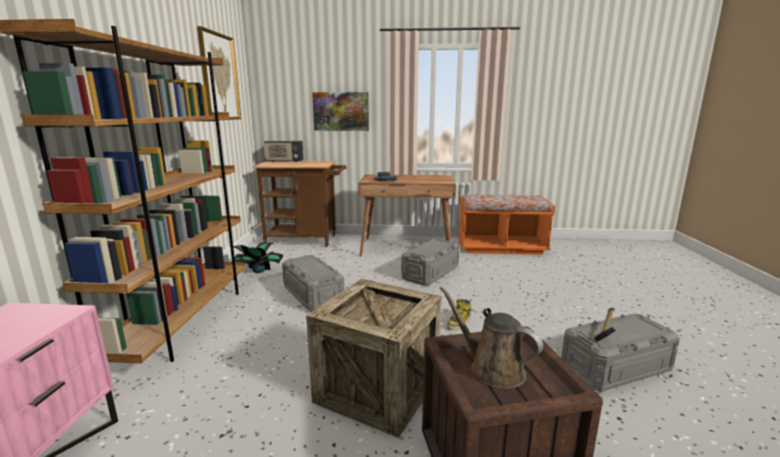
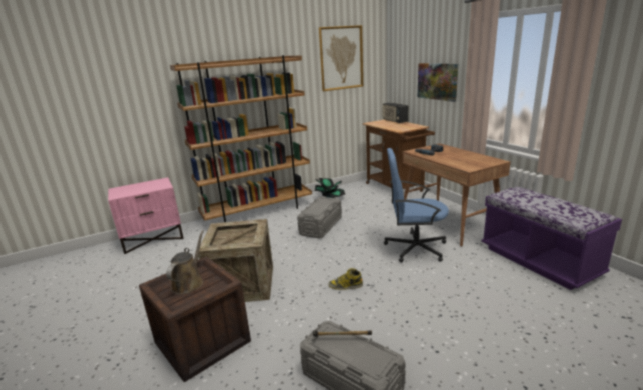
camera: 60 degrees right, 5 degrees up
grey storage box [401,238,459,286] -> blue office chair [384,148,449,263]
orange bench [458,195,555,255] -> purple bench [481,187,622,290]

